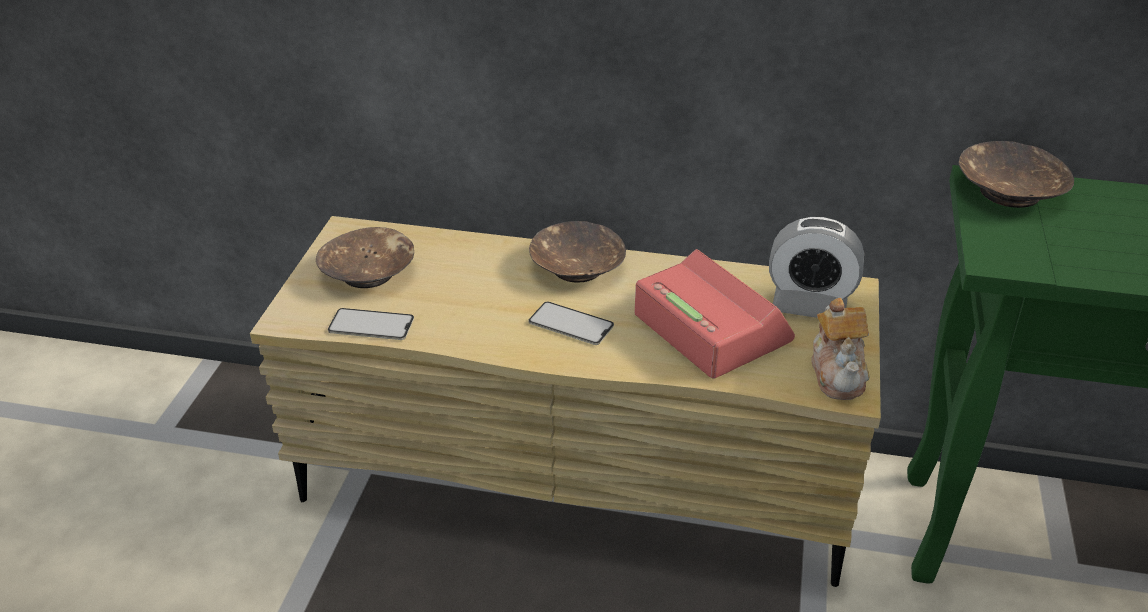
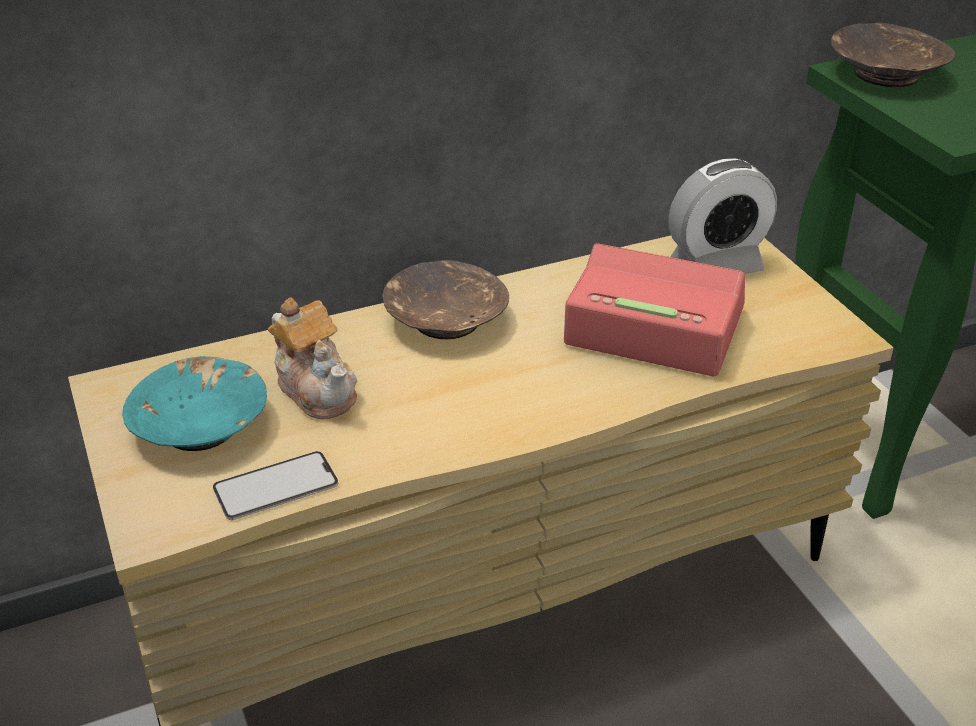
camera: 35 degrees left, 0 degrees up
brown bowl [316,227,414,288] -> turquoise bowl [122,356,267,451]
phone [528,302,614,345] -> none
teapot [811,298,870,400] -> teapot moved to [268,297,357,420]

